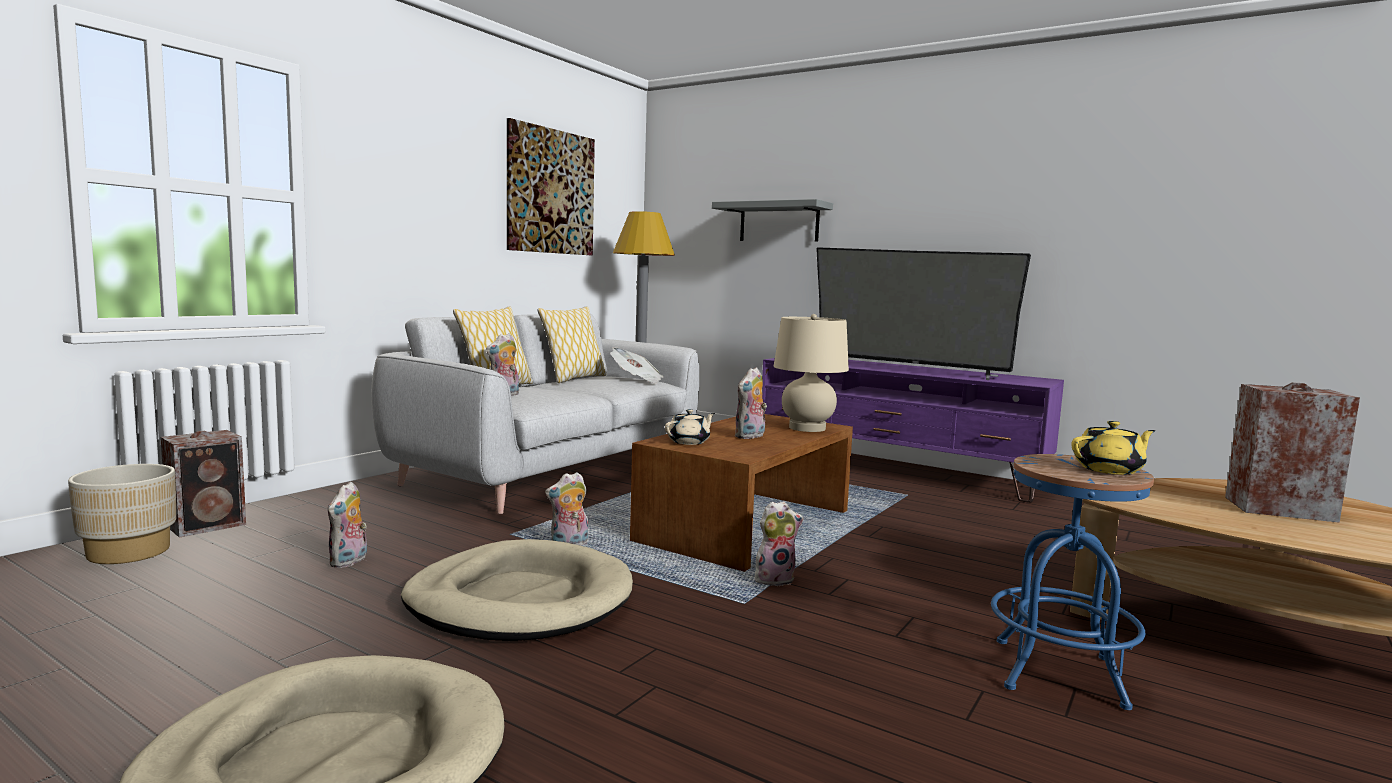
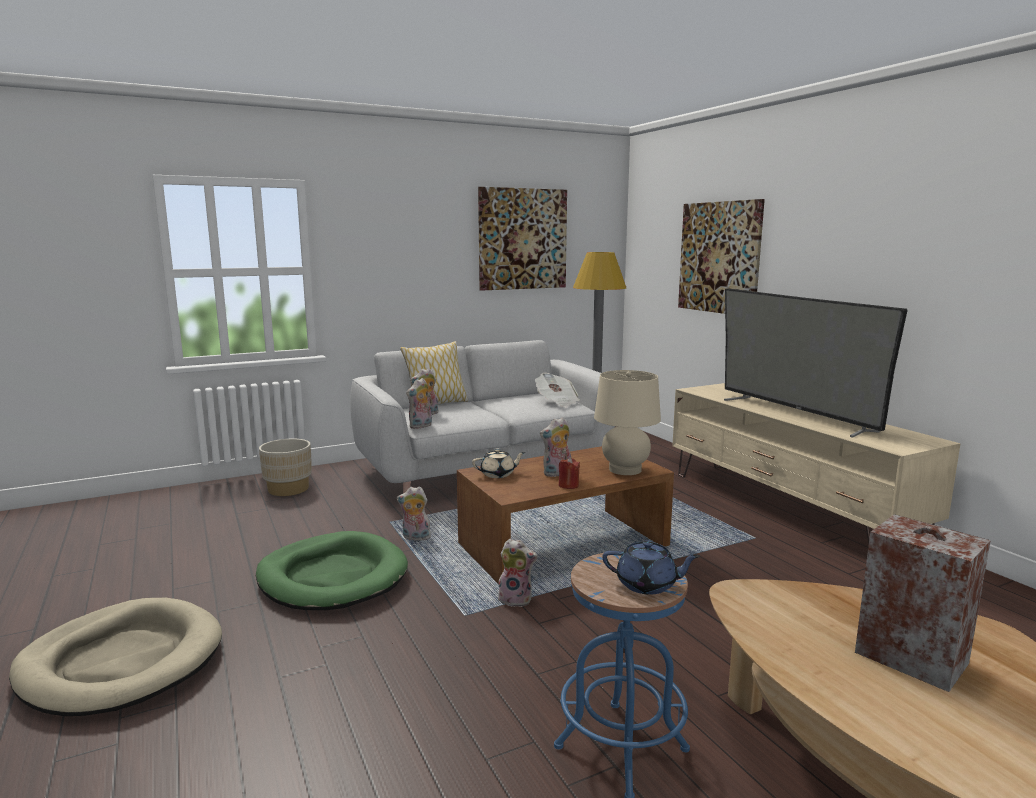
camera: 30 degrees right, 5 degrees up
beige planter [68,464,176,564] -> beige planter moved to [259,439,312,496]
speaker [160,430,246,538] -> none
plush toy [328,481,367,568] -> plush toy moved to [406,378,432,429]
beige dog bed [401,539,633,641] -> green dog bed [256,531,408,610]
pillow [537,306,606,383] -> none
grey shelf [712,199,833,241] -> picture [678,199,765,314]
purple tv stand [762,358,1064,503] -> beige tv stand [672,383,961,544]
yellow teapot [1071,421,1155,475] -> blue teapot [602,540,700,595]
none -> red candle [559,457,580,489]

